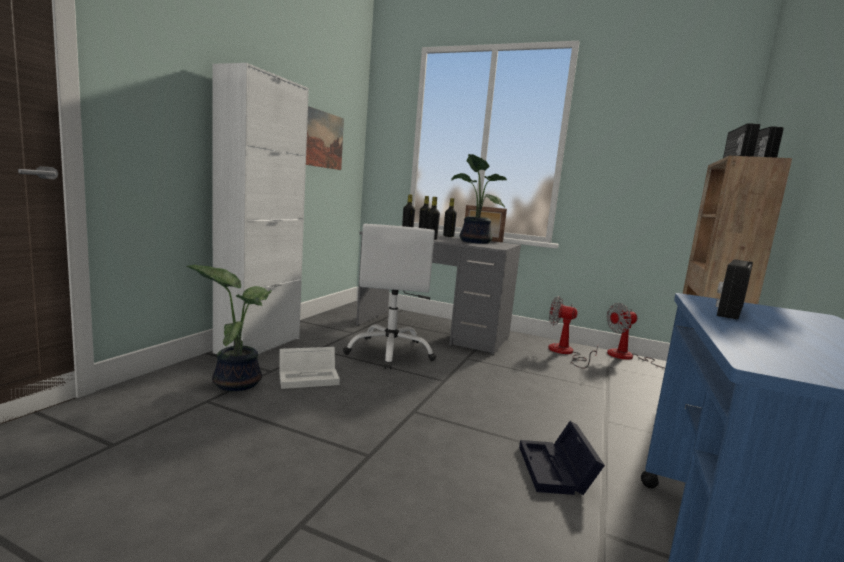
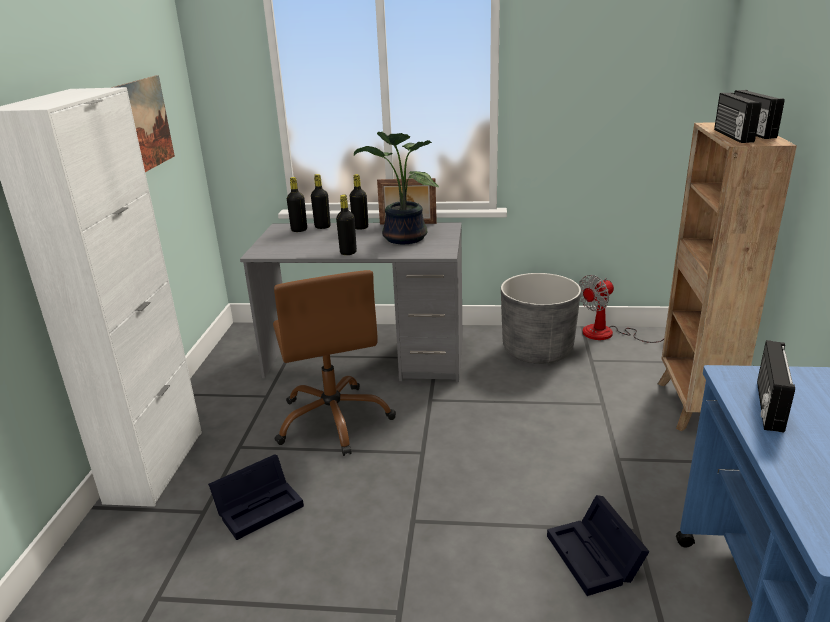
camera: 15 degrees left, 15 degrees up
potted plant [186,265,272,391] -> none
white storage box [279,347,340,389] -> black storage box [208,454,304,540]
white office chair [343,224,436,369] -> brown office chair [273,270,396,456]
fan [548,296,598,369] -> grey planter [501,273,581,364]

